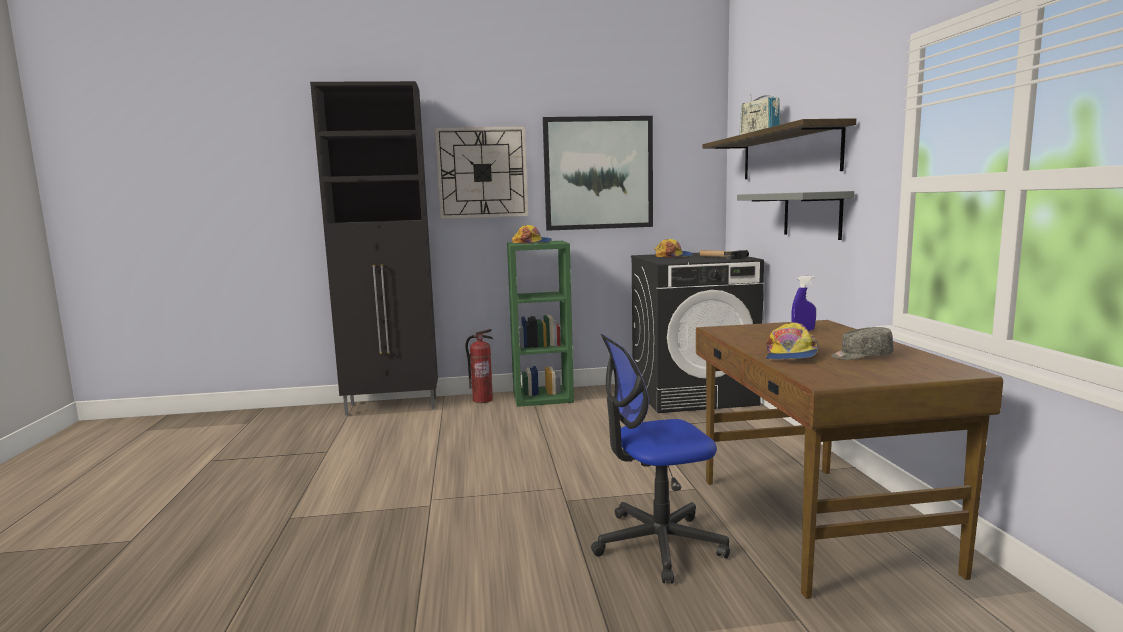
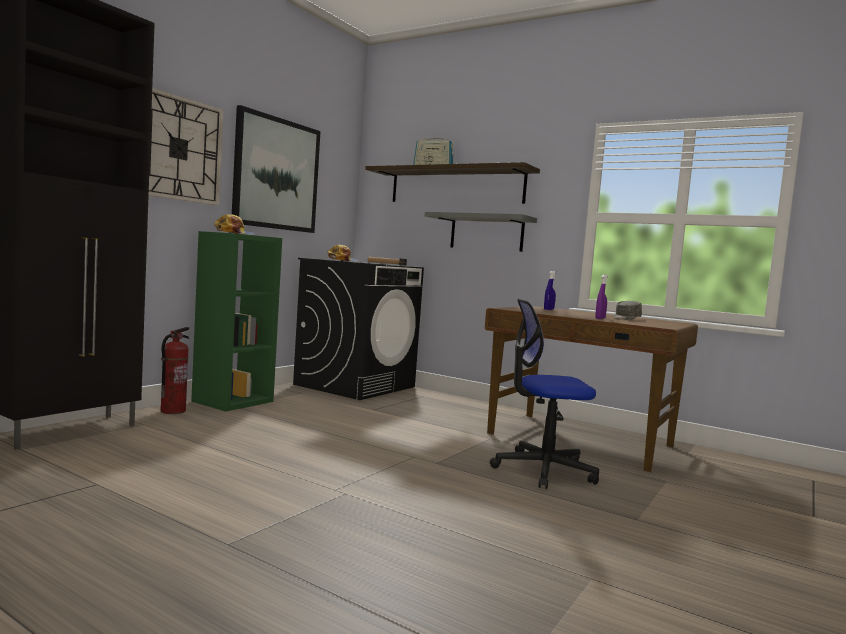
camera: 50 degrees left, 5 degrees down
office chair [591,334,730,583] -> office chair turned 60 degrees clockwise [490,298,599,489]
cap [766,322,819,360] -> purple spray bottle [595,275,608,319]

